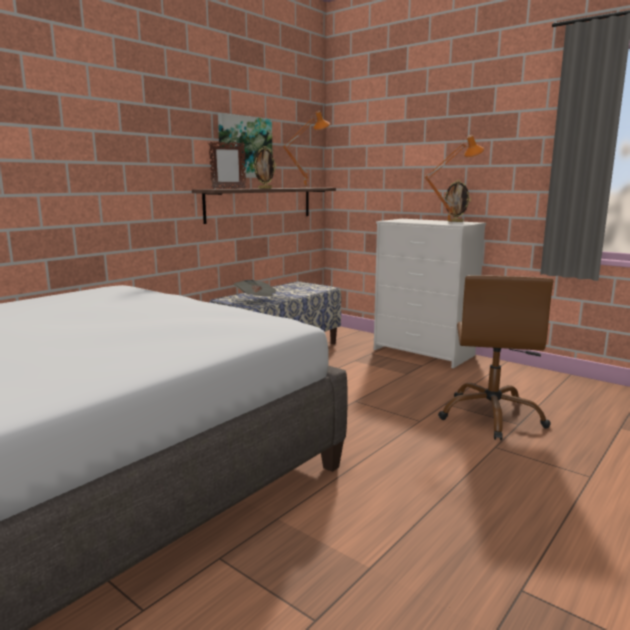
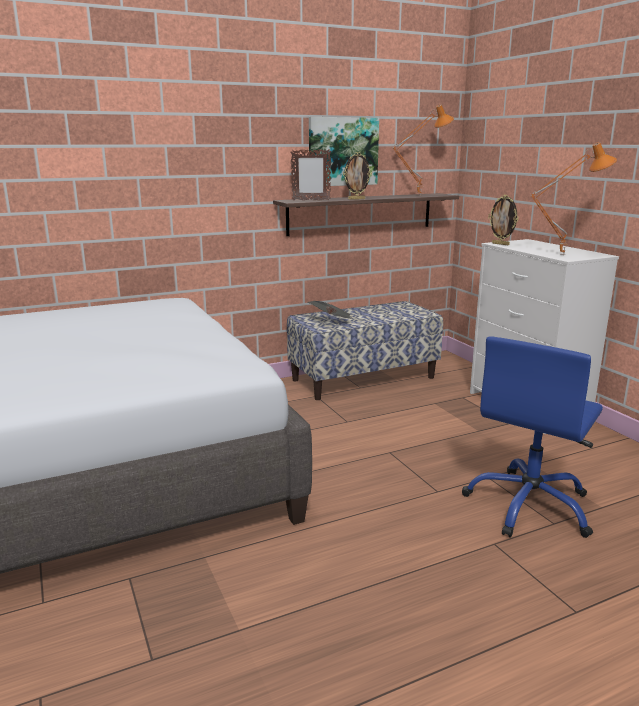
camera: 25 degrees right, 5 degrees up
brown office chair [438,275,553,440] -> blue office chair [462,336,603,538]
picture frame [444,180,471,222] -> picture frame moved to [488,195,518,245]

